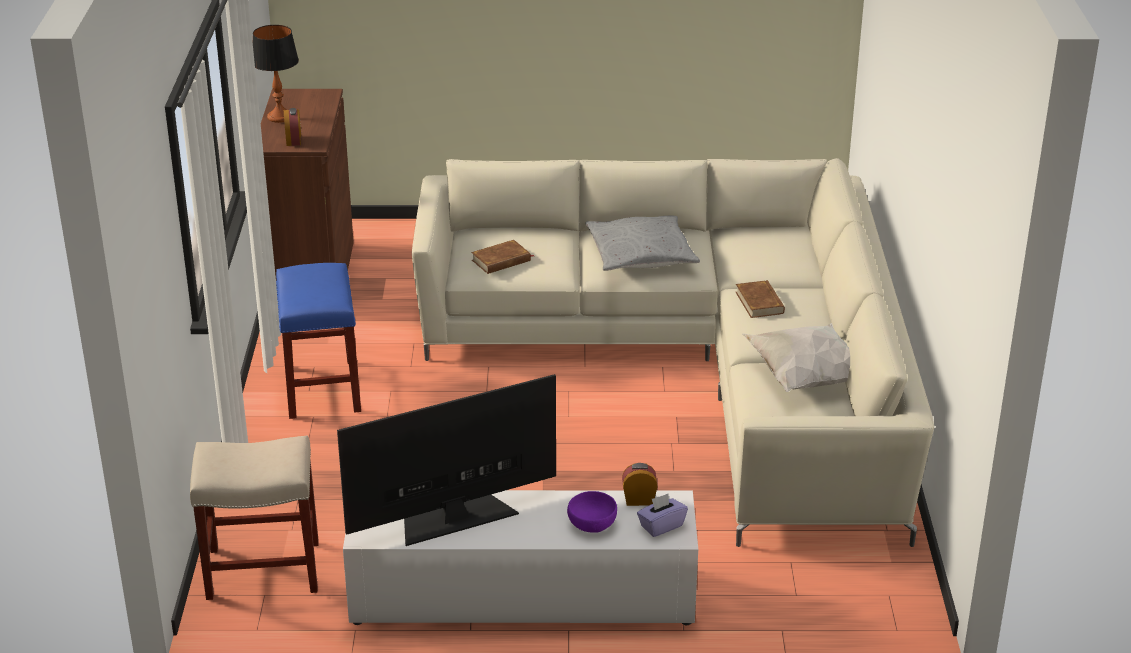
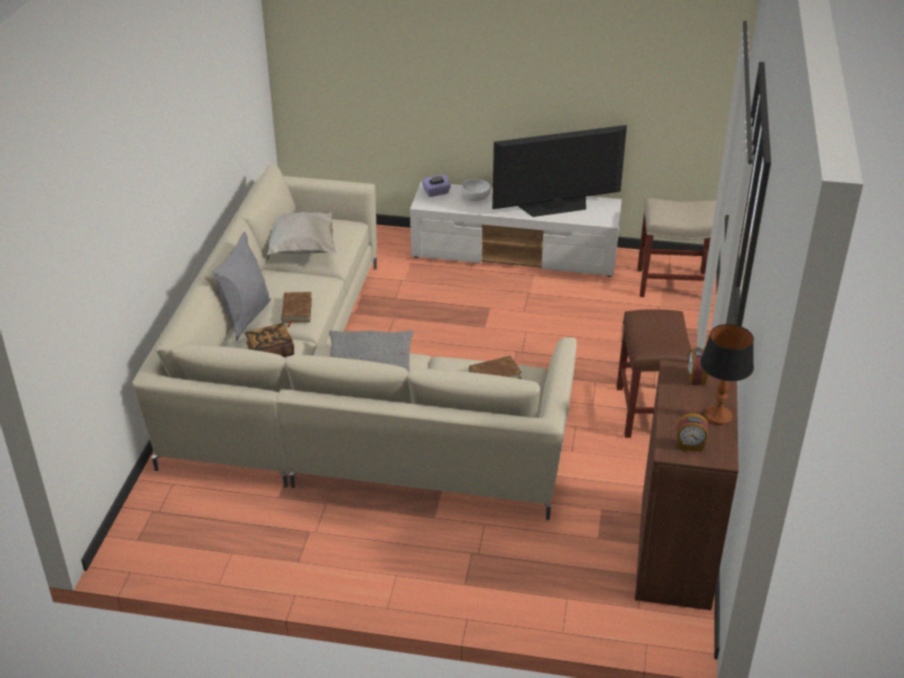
camera: 170 degrees left, 5 degrees up
blue stool [276,263,361,419] -> brown stool [616,309,691,438]
purple bowl [567,491,617,533] -> white bowl [462,179,491,201]
alarm clock [622,463,658,506] -> alarm clock moved to [677,413,708,452]
none -> grey pillow [211,231,271,341]
none -> book [245,323,294,357]

